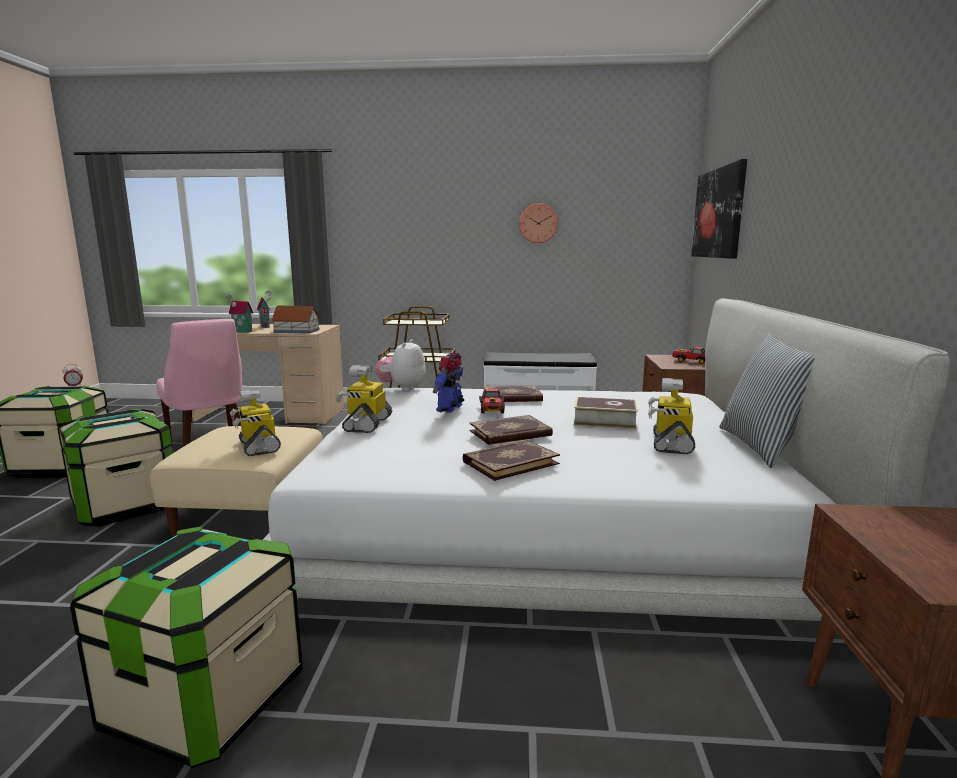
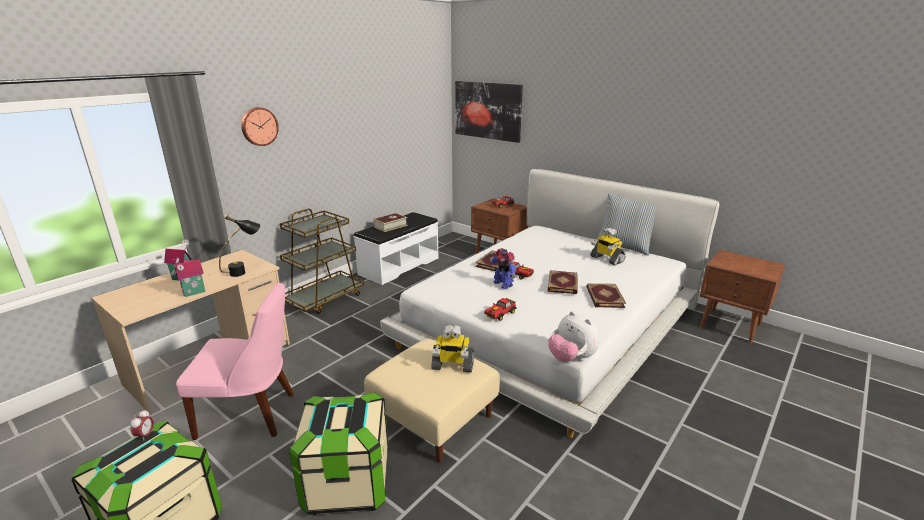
camera: 55 degrees left, 10 degrees up
storage box [70,526,303,768] -> none
toy house [271,306,320,334] -> black table lamp [219,215,260,277]
toy robot [335,365,392,433] -> toy car [484,298,516,321]
plush toy [375,339,426,391] -> plush toy moved to [548,311,600,362]
wall clock [519,203,558,243] -> wall clock moved to [241,107,279,146]
book [574,397,638,429] -> book moved to [373,213,408,232]

